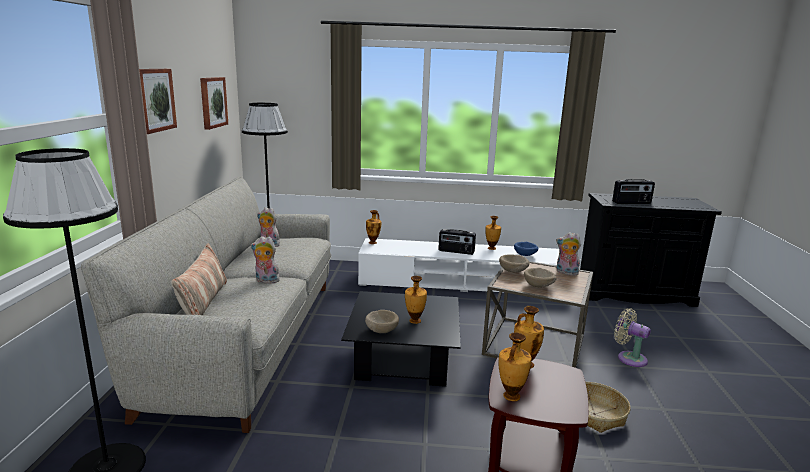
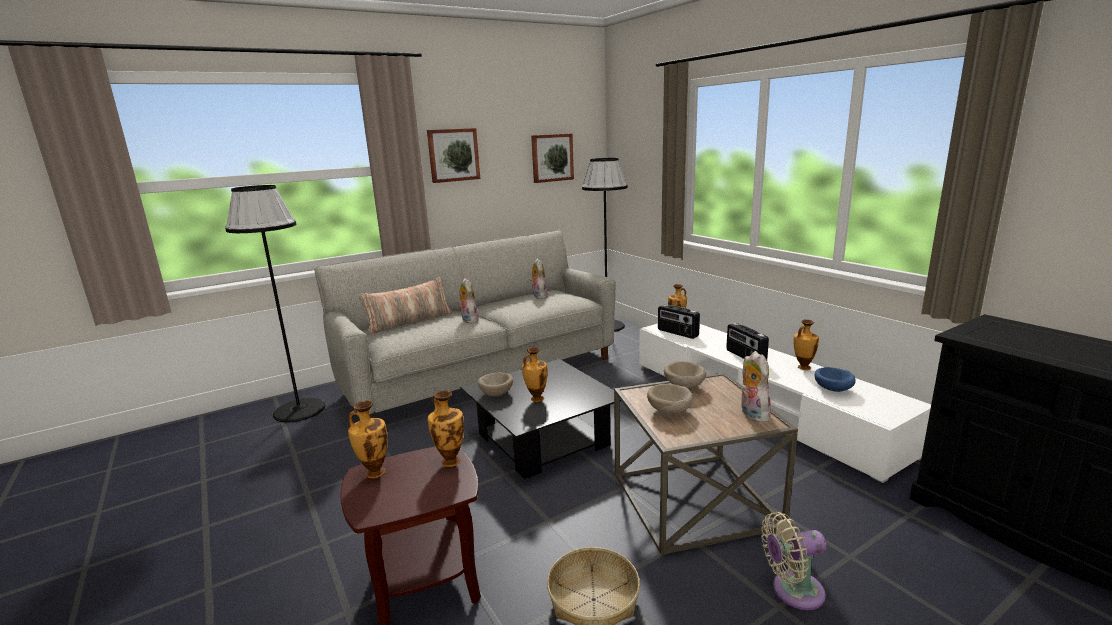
camera: 55 degrees right, 0 degrees up
radio [612,179,655,204] -> radio moved to [658,305,700,339]
beige fan [614,308,651,367] -> beige fan turned 105 degrees counterclockwise [761,512,826,610]

